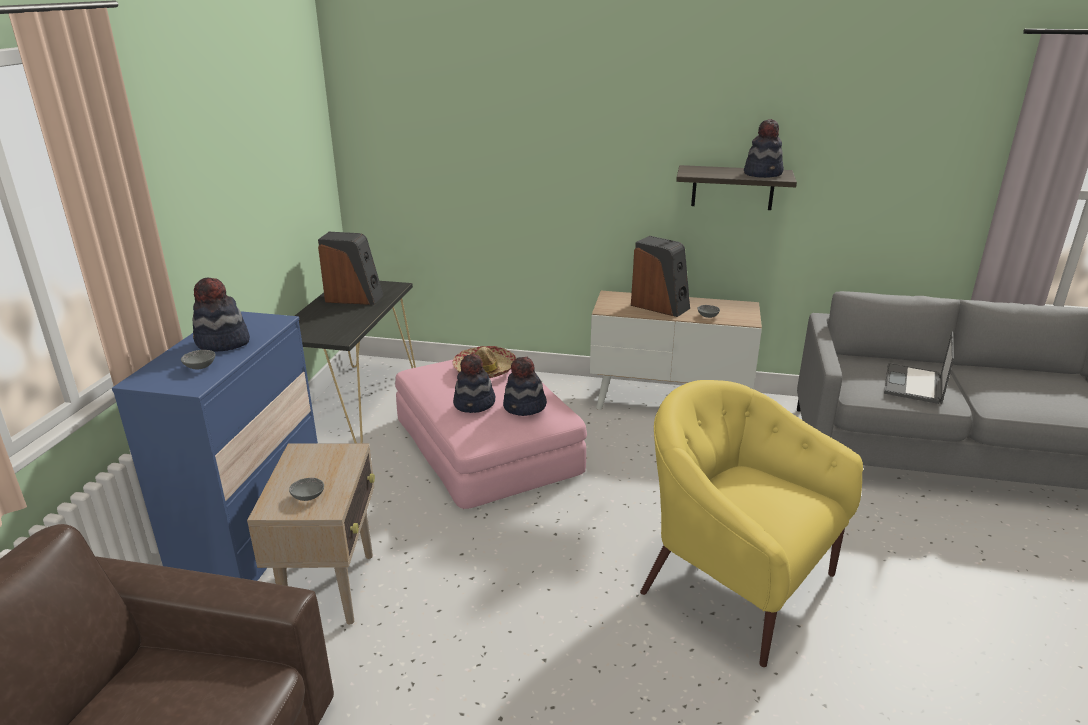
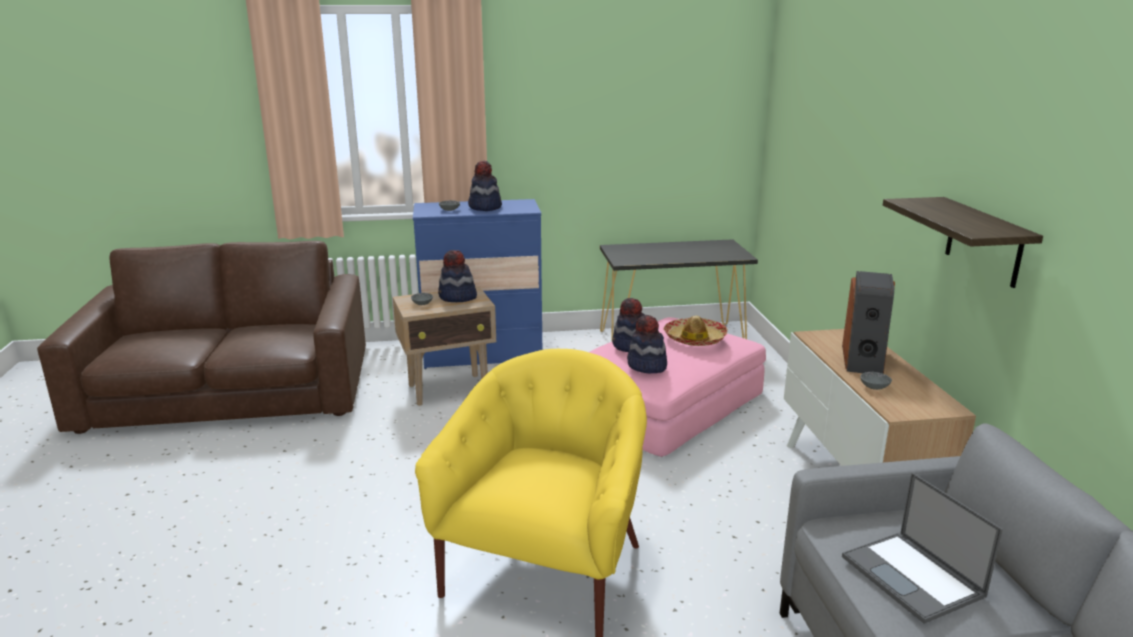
camera: 70 degrees right, 5 degrees down
speaker [318,232,383,305] -> none
hat [744,119,784,178] -> hat moved to [438,250,477,302]
laptop [884,332,954,404] -> laptop turned 120 degrees counterclockwise [842,473,1003,624]

